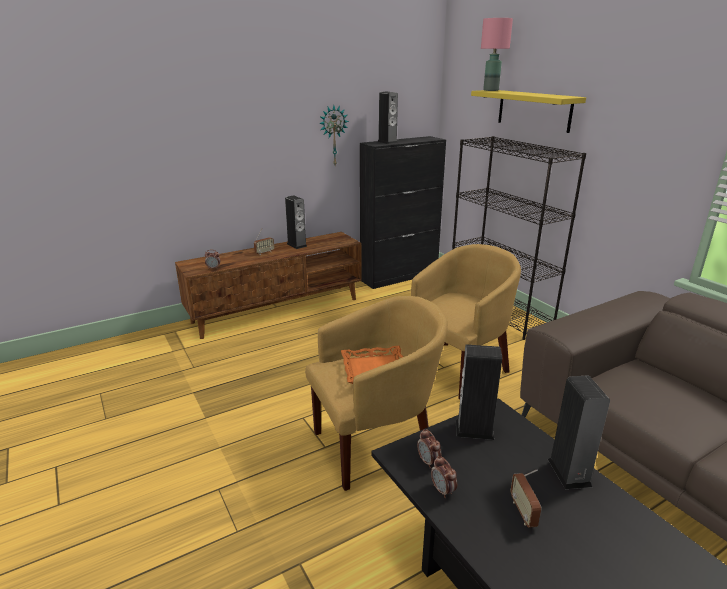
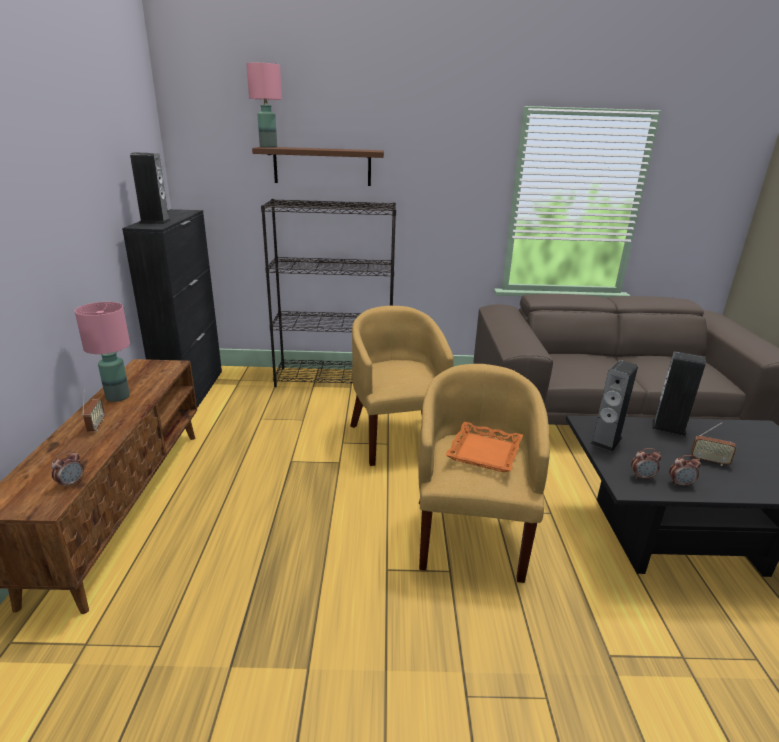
camera: 60 degrees left, 0 degrees up
speaker [285,195,308,249] -> pink table lamp [75,302,130,402]
wall clock [319,105,349,165] -> none
yellow shelf [471,90,586,133] -> brown shelf [252,147,384,186]

